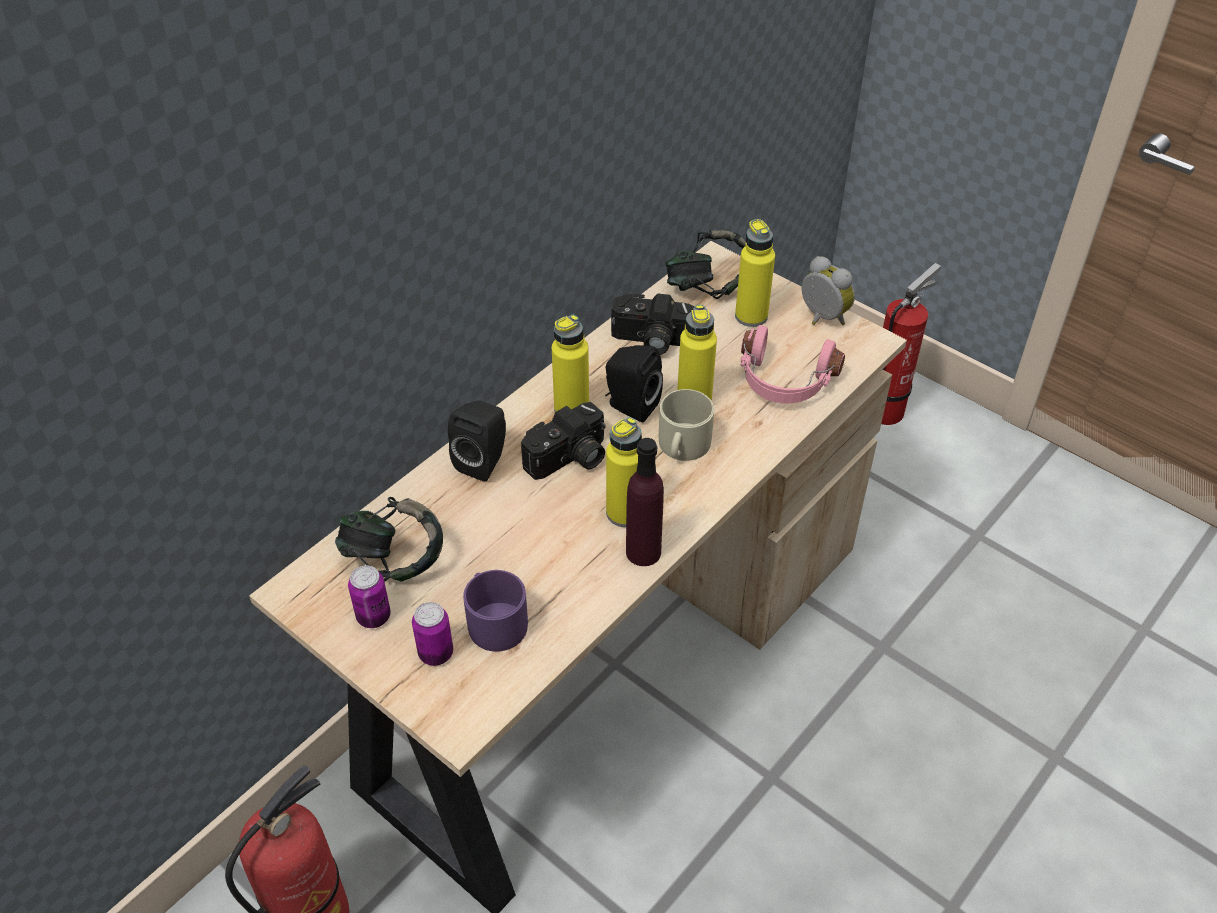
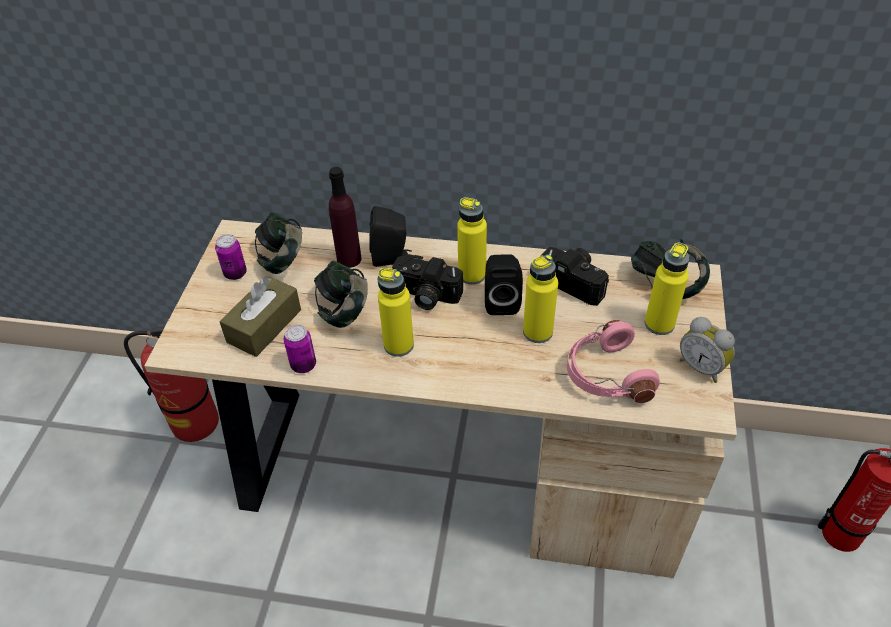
camera: 60 degrees right, 0 degrees up
can [412,602,453,666] -> can moved to [284,325,316,373]
purple mug [463,570,528,652] -> brown tissue box [219,276,301,357]
camera [611,293,694,355] -> camera turned 150 degrees clockwise [542,247,609,306]
purple bottle [626,438,664,566] -> purple bottle moved to [329,167,362,268]
beige mug [659,389,714,461] -> none
alarm clock [802,256,855,325] -> alarm clock turned 120 degrees clockwise [680,317,735,383]
none -> headphones [314,261,368,328]

